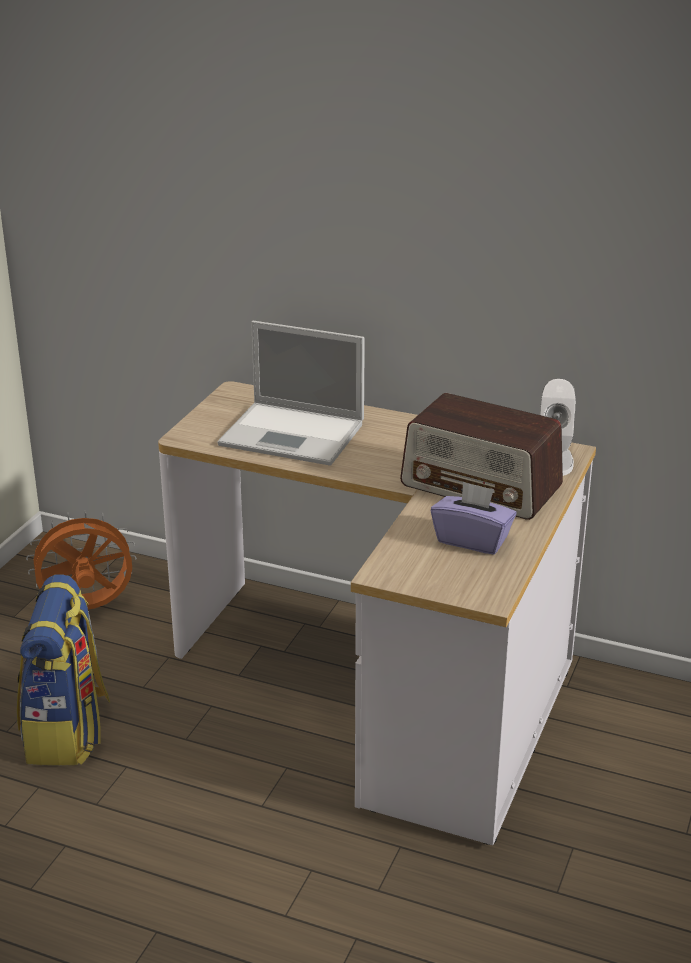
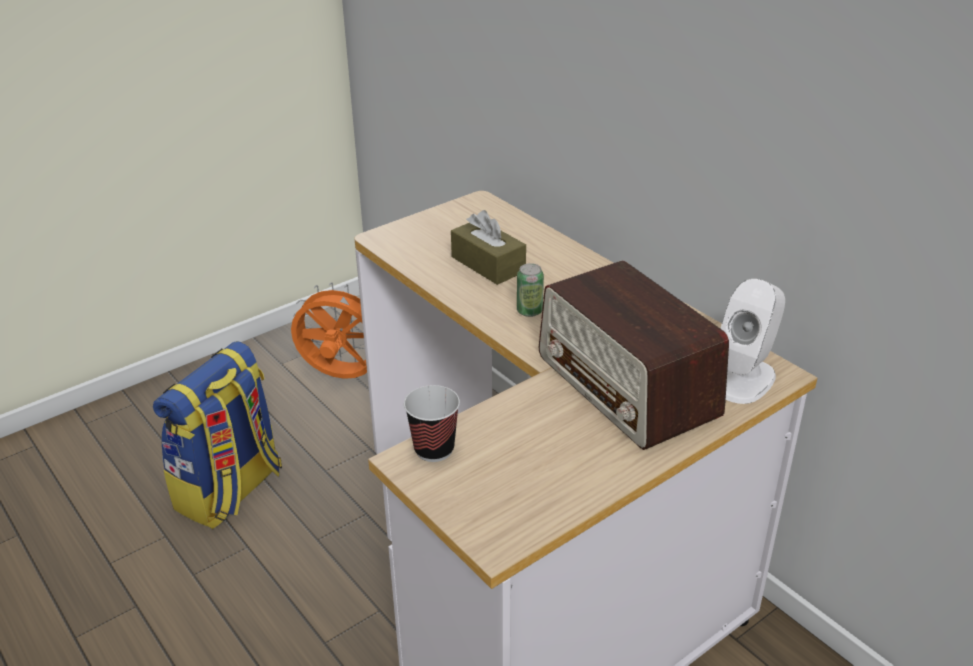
camera: 30 degrees right, 5 degrees up
laptop [217,321,365,466] -> brown tissue box [451,210,526,285]
purple tissue box [431,481,517,555] -> none
none -> cup [404,385,460,462]
none -> can [517,263,544,317]

